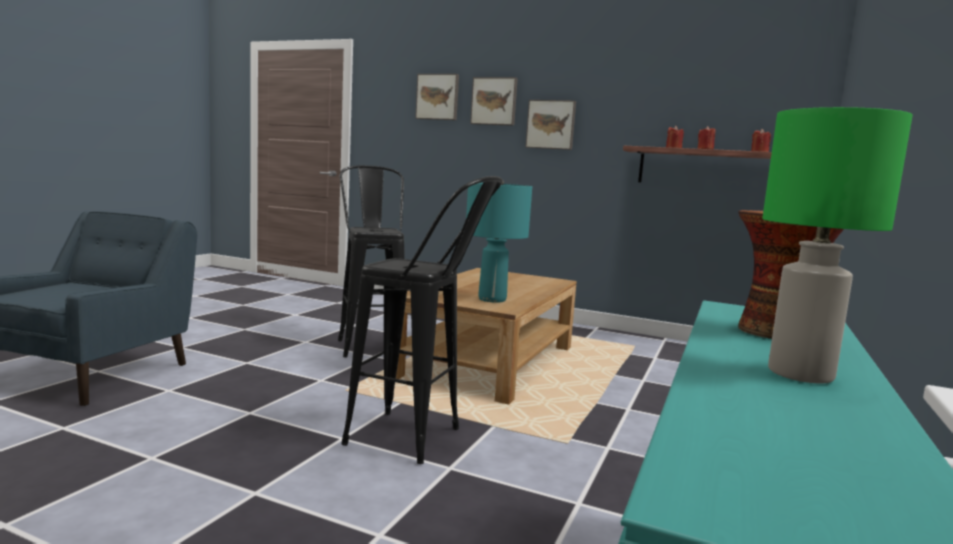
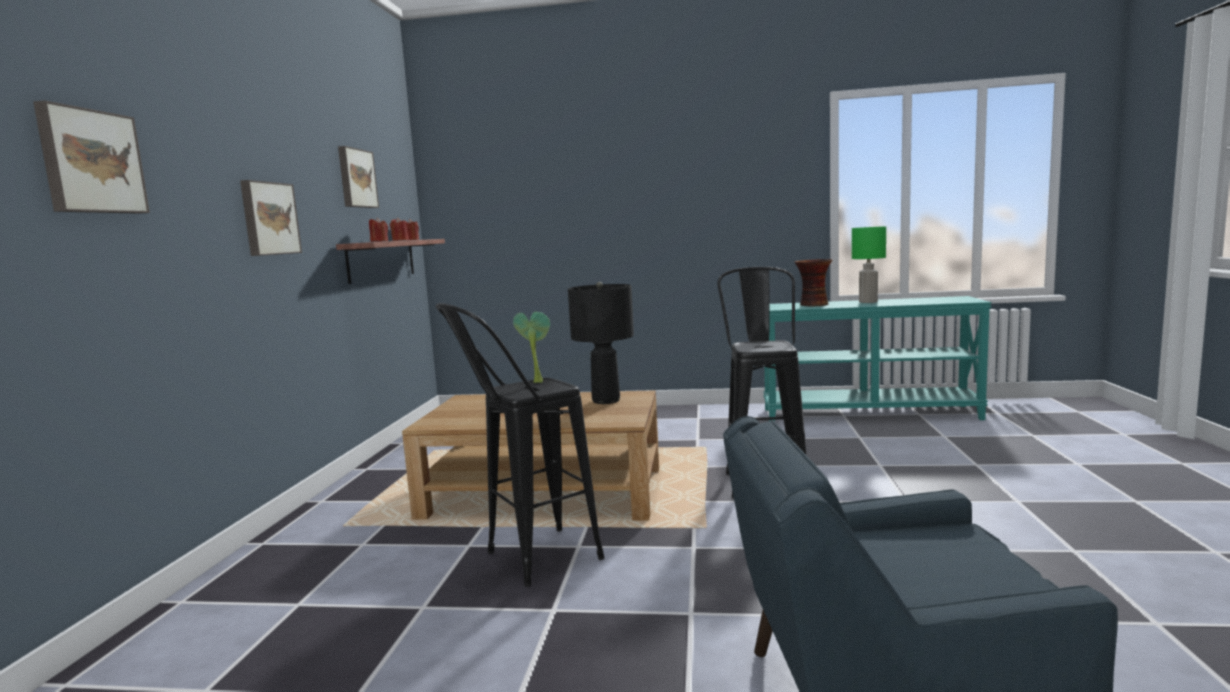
camera: 105 degrees left, 0 degrees up
turquoise table lamp [466,181,532,303] -> black table lamp [568,282,634,404]
picture [470,77,518,126] -> picture moved to [338,146,379,208]
none -> potted plant [513,312,550,383]

